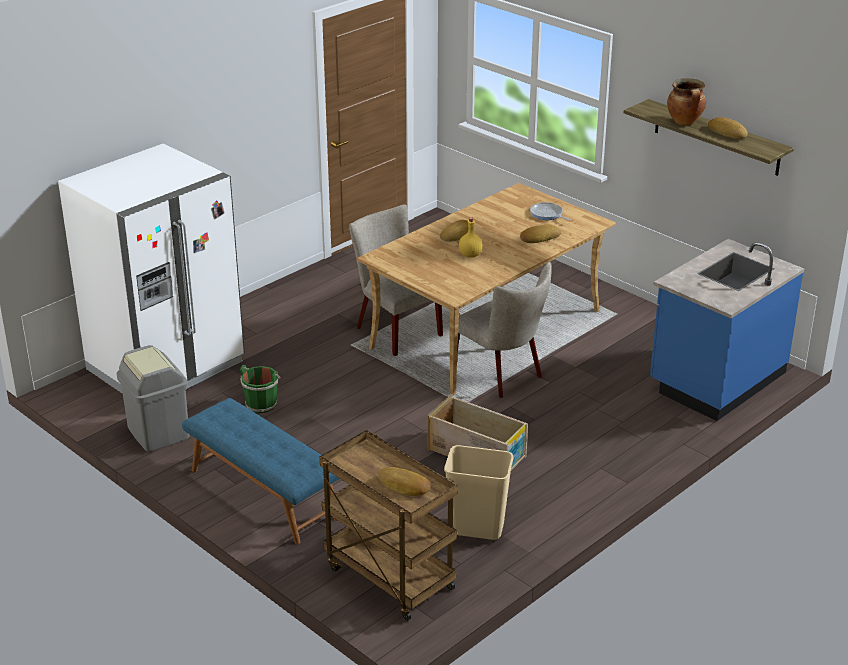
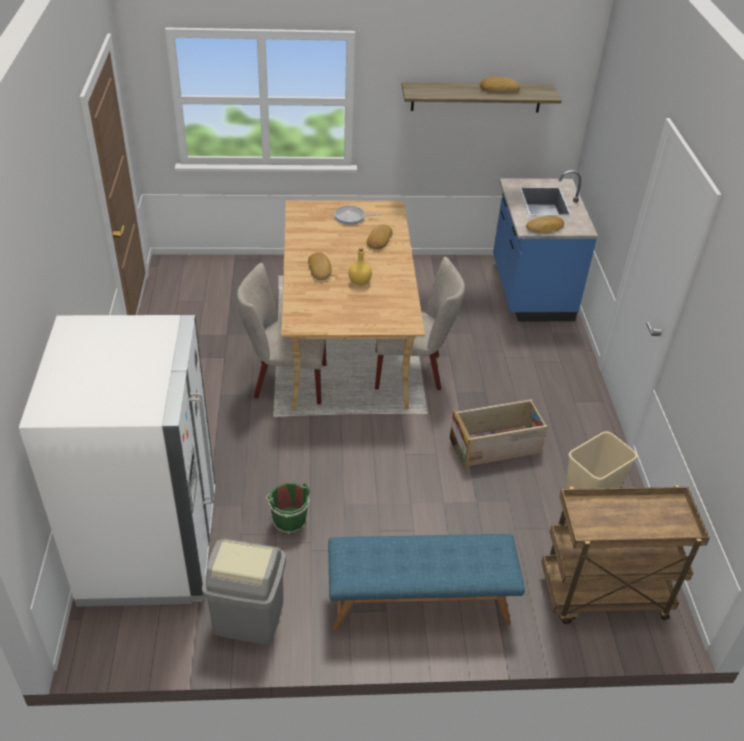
camera: 50 degrees left, 10 degrees up
bread [378,467,431,496] -> bread moved to [526,216,564,233]
cooking pot [667,78,706,125] -> none

